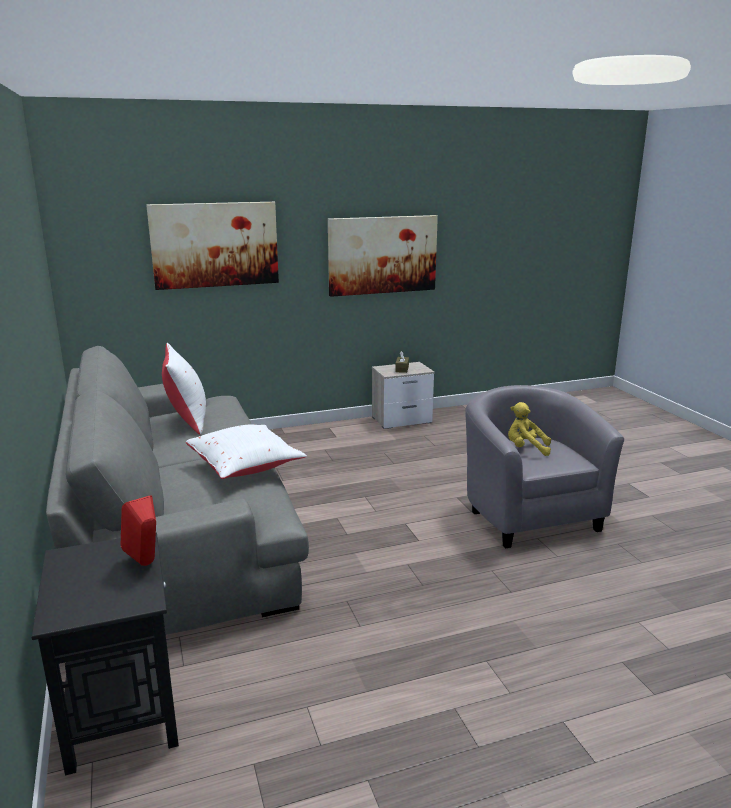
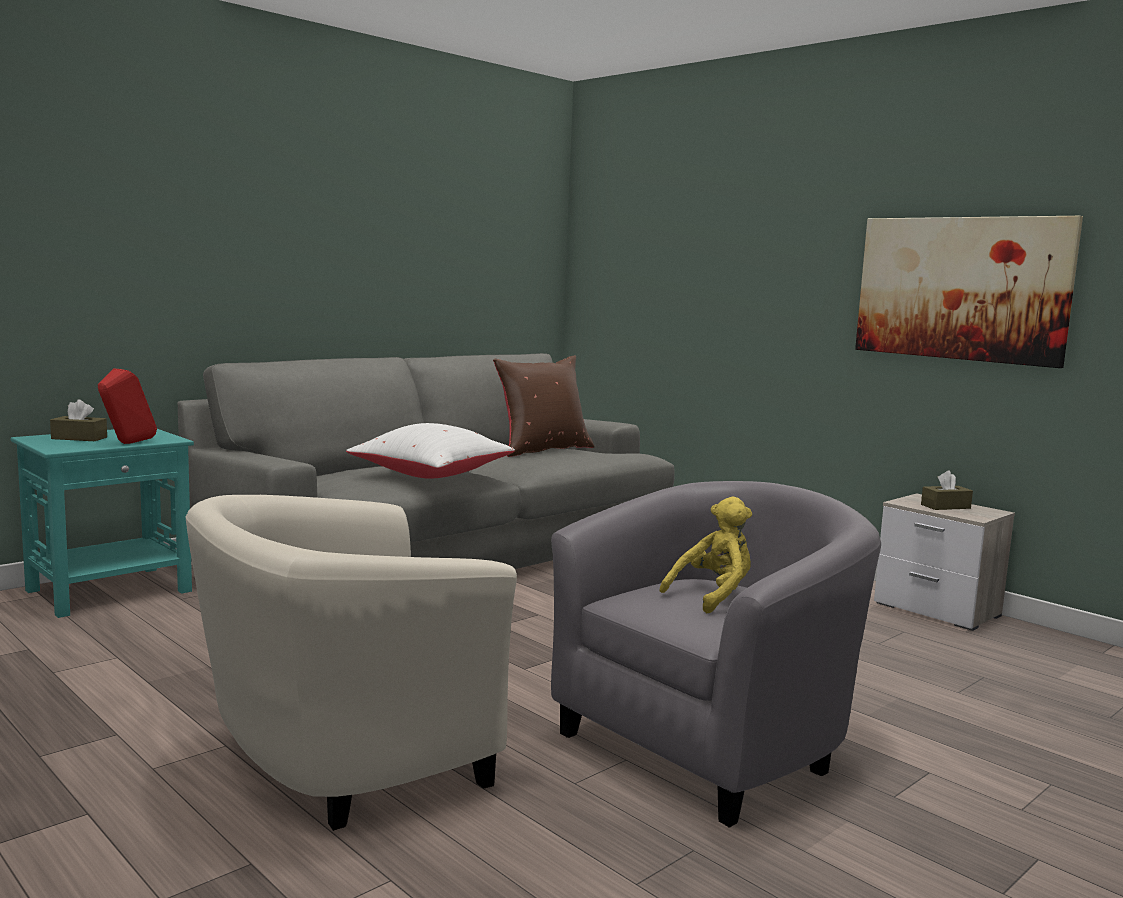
camera: 65 degrees right, 10 degrees down
black side table [32,532,179,776] -> turquoise side table [11,429,194,618]
picture [146,202,279,290] -> none
white pillow [162,343,206,435] -> brown pillow [493,355,595,457]
yellow plush toy [508,402,551,456] -> yellow plush toy turned 60 degrees clockwise [660,497,752,613]
none -> brown tissue box [50,399,107,441]
none -> beige armchair [186,495,517,831]

